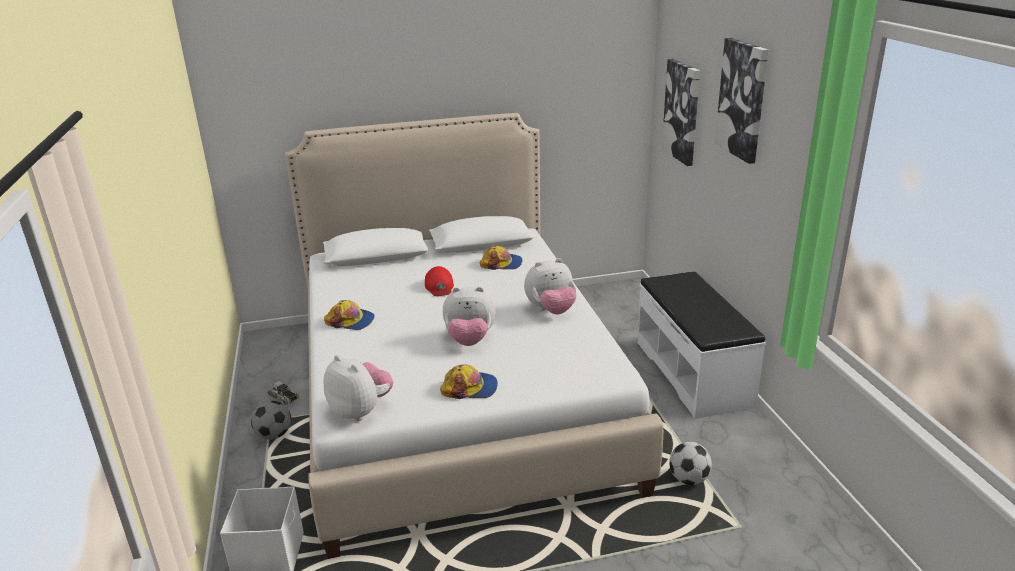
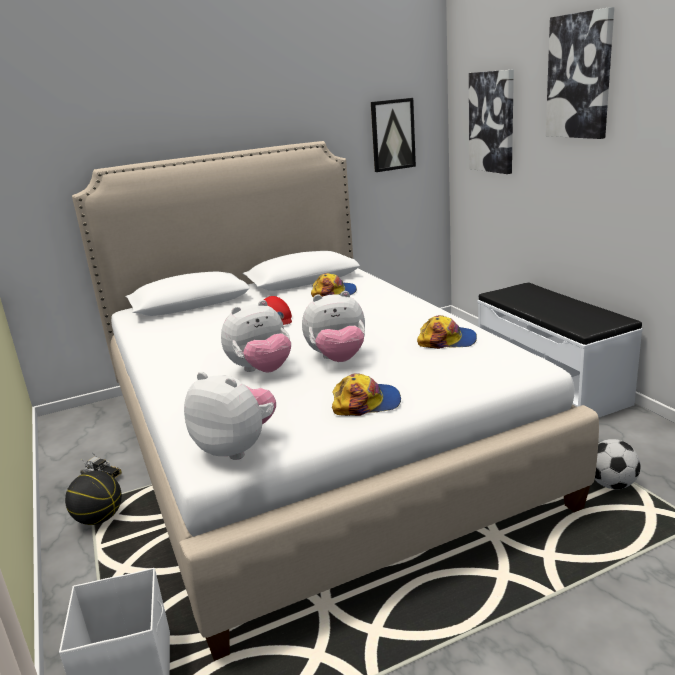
camera: 10 degrees left, 5 degrees down
football [251,401,291,440] -> basketball [65,471,122,525]
cap [324,300,375,330] -> cap moved to [417,315,477,349]
plush toy [524,258,577,315] -> plush toy moved to [221,300,291,372]
none -> picture [371,98,416,172]

